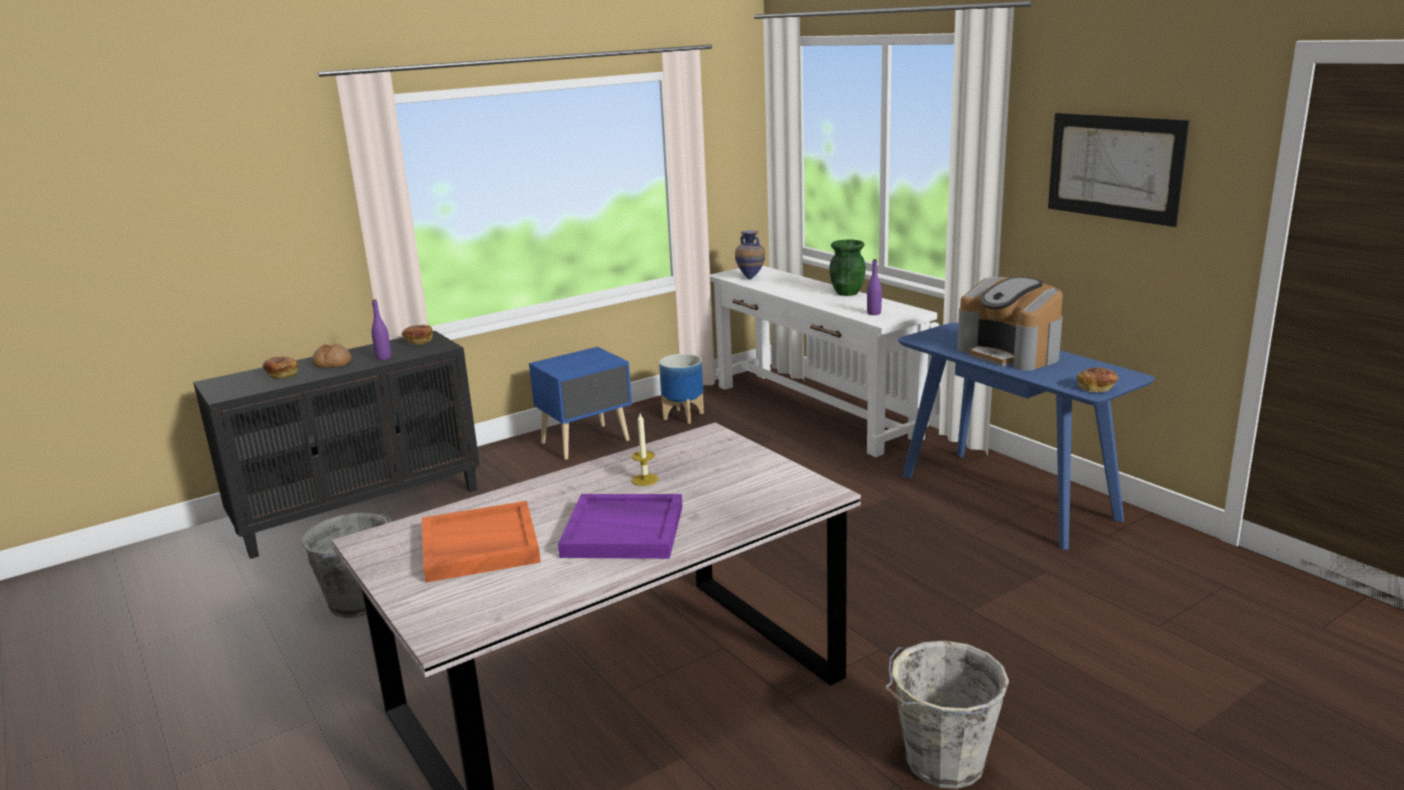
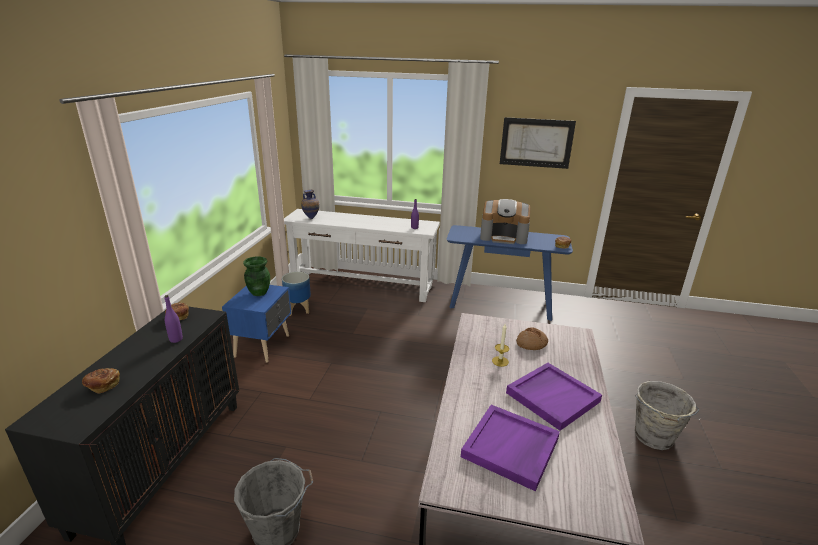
camera: 45 degrees left, 5 degrees up
bread [312,344,351,368] -> bread moved to [516,327,548,350]
orange tray [422,501,541,583] -> purple tray [461,405,560,491]
green vase [829,240,866,296] -> green vase moved to [243,256,270,296]

